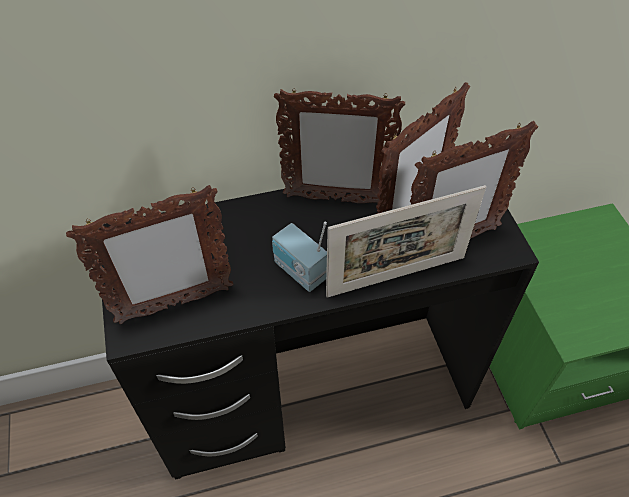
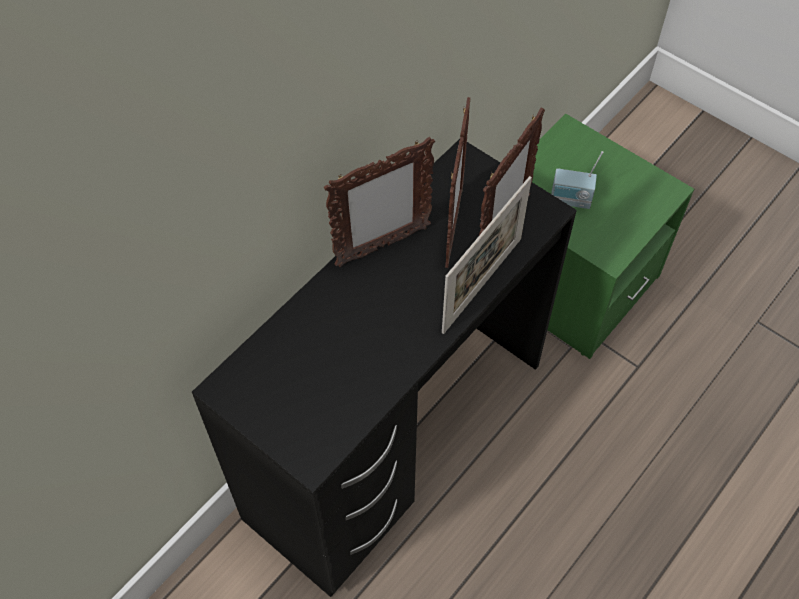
camera: 35 degrees left, 5 degrees up
picture frame [66,185,234,324] -> none
radio [272,221,327,292] -> radio moved to [551,151,603,209]

